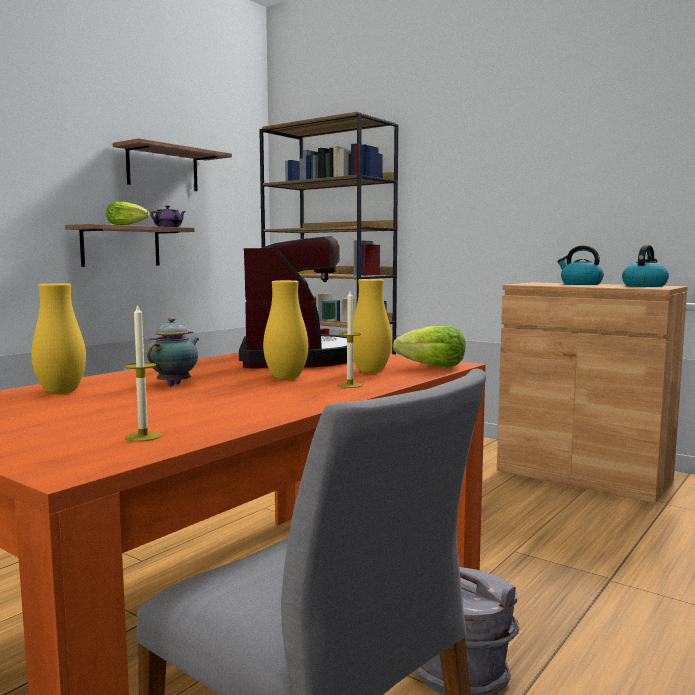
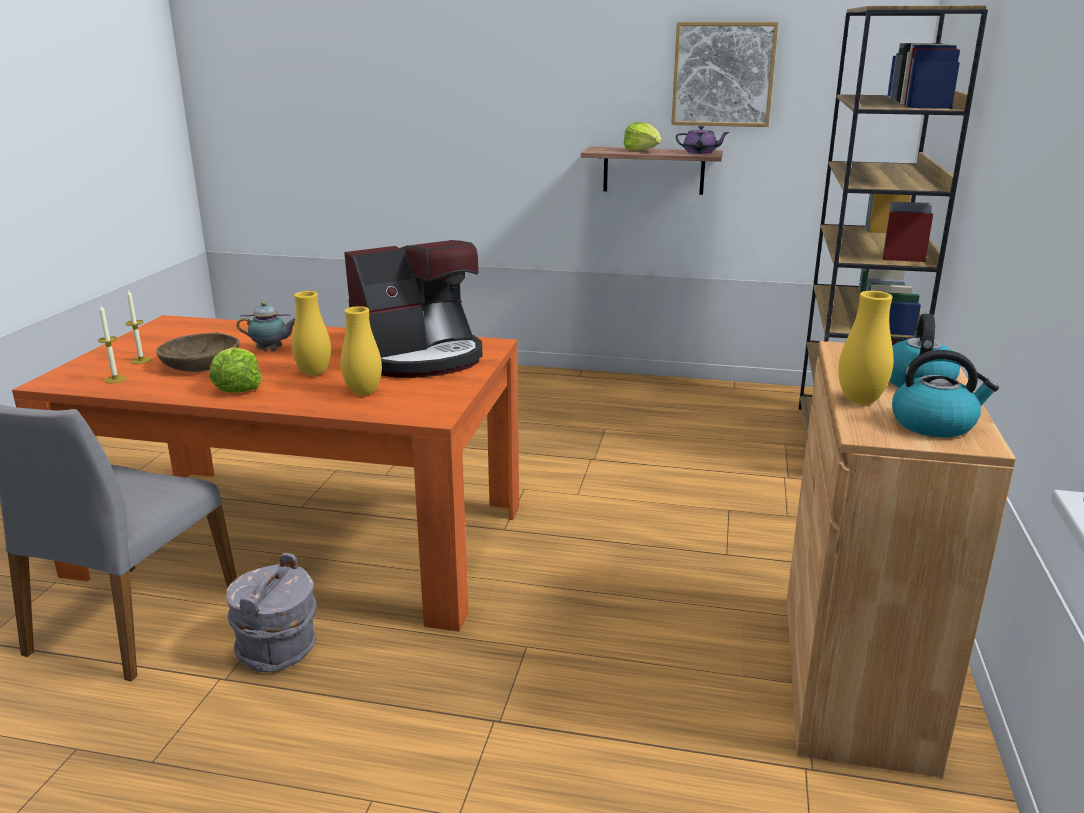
camera: 65 degrees right, 15 degrees up
yellow vase [31,283,86,394] -> yellow vase moved to [838,291,893,404]
shelf [113,138,232,191] -> picture [671,22,779,127]
candle [338,291,363,388] -> candle moved to [125,290,152,364]
lettuce [393,325,465,368] -> lettuce moved to [209,347,262,393]
none -> brown bowl [156,332,239,372]

